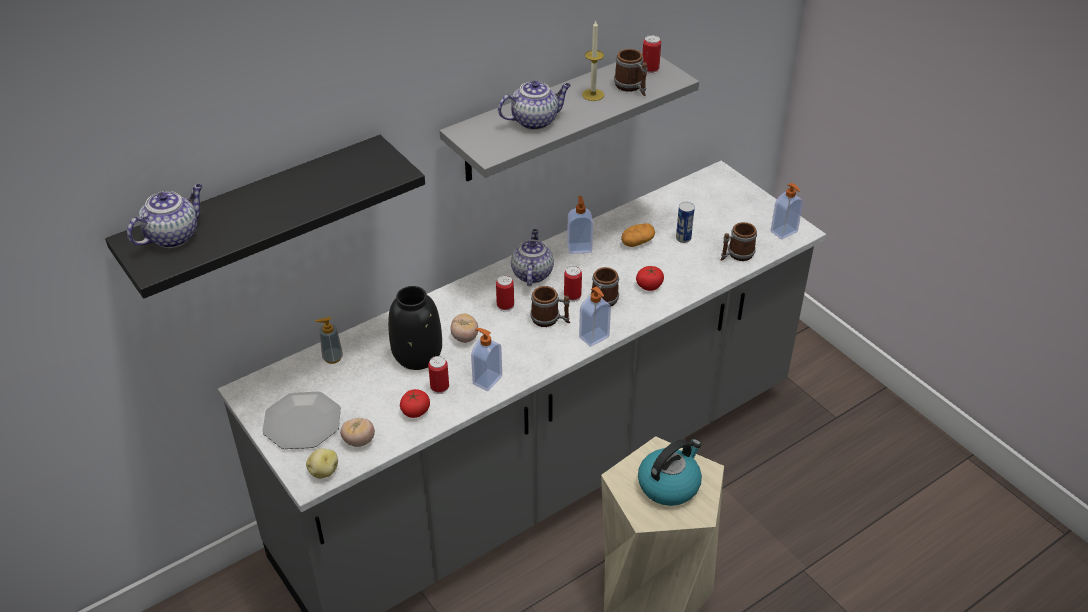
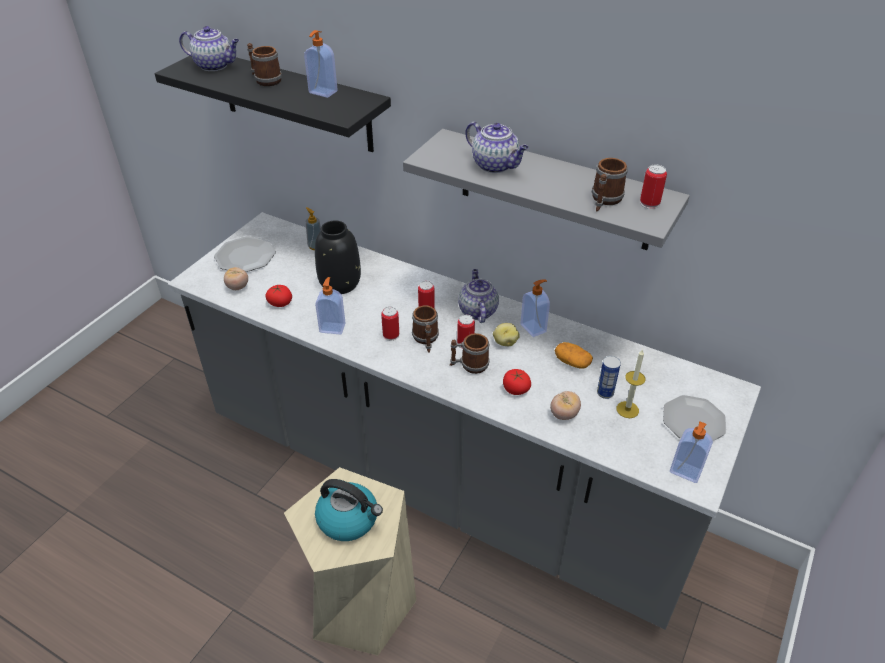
camera: 65 degrees right, 0 degrees up
potato [306,448,338,479] -> potato moved to [493,323,520,346]
can [428,356,449,394] -> can moved to [381,306,399,341]
tomato [450,313,478,343] -> tomato moved to [550,391,581,420]
teapot [511,229,554,286] -> teapot turned 75 degrees counterclockwise [458,269,499,323]
soap dispenser [579,287,611,347] -> soap dispenser moved to [304,30,338,98]
candle [582,21,604,101] -> candle moved to [616,349,645,418]
mug [720,222,757,261] -> mug moved to [247,43,282,86]
none -> plate [663,395,726,441]

